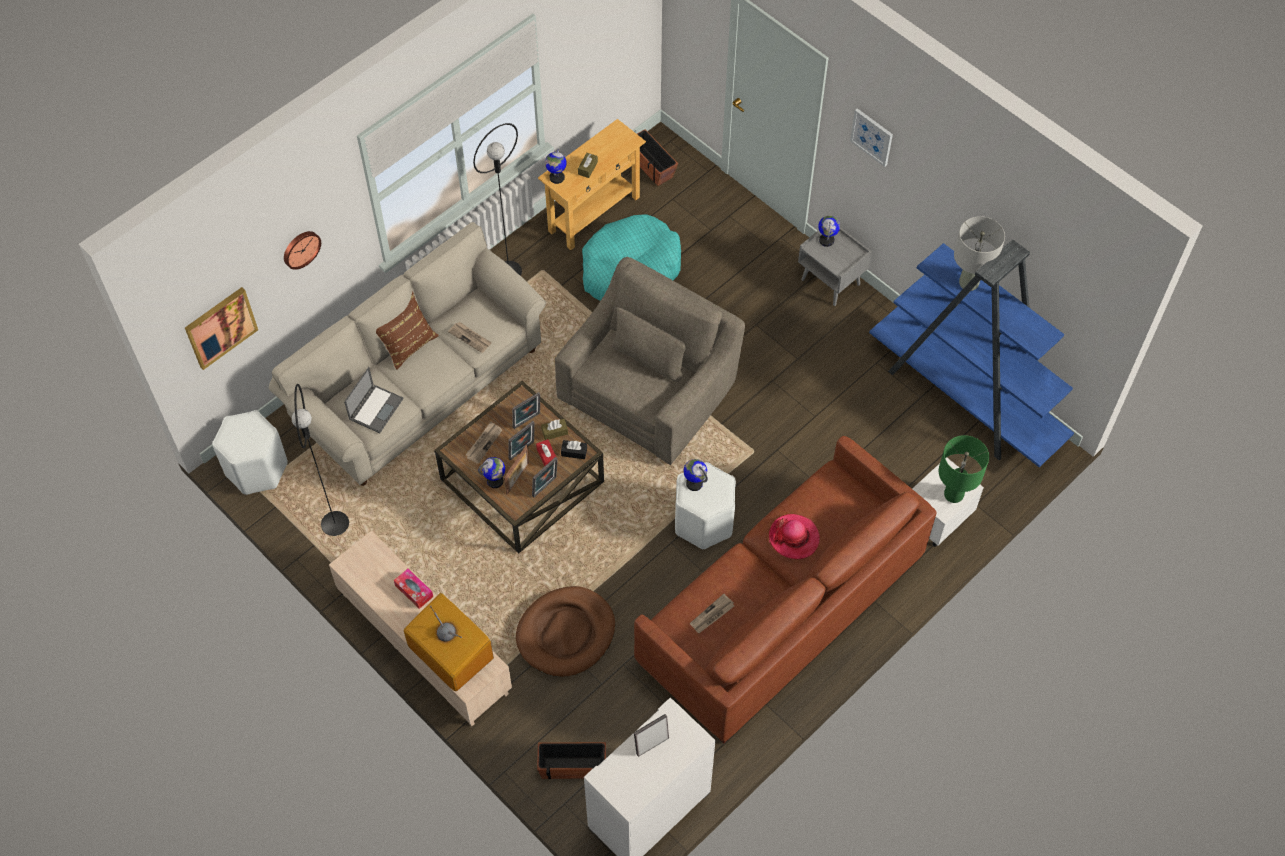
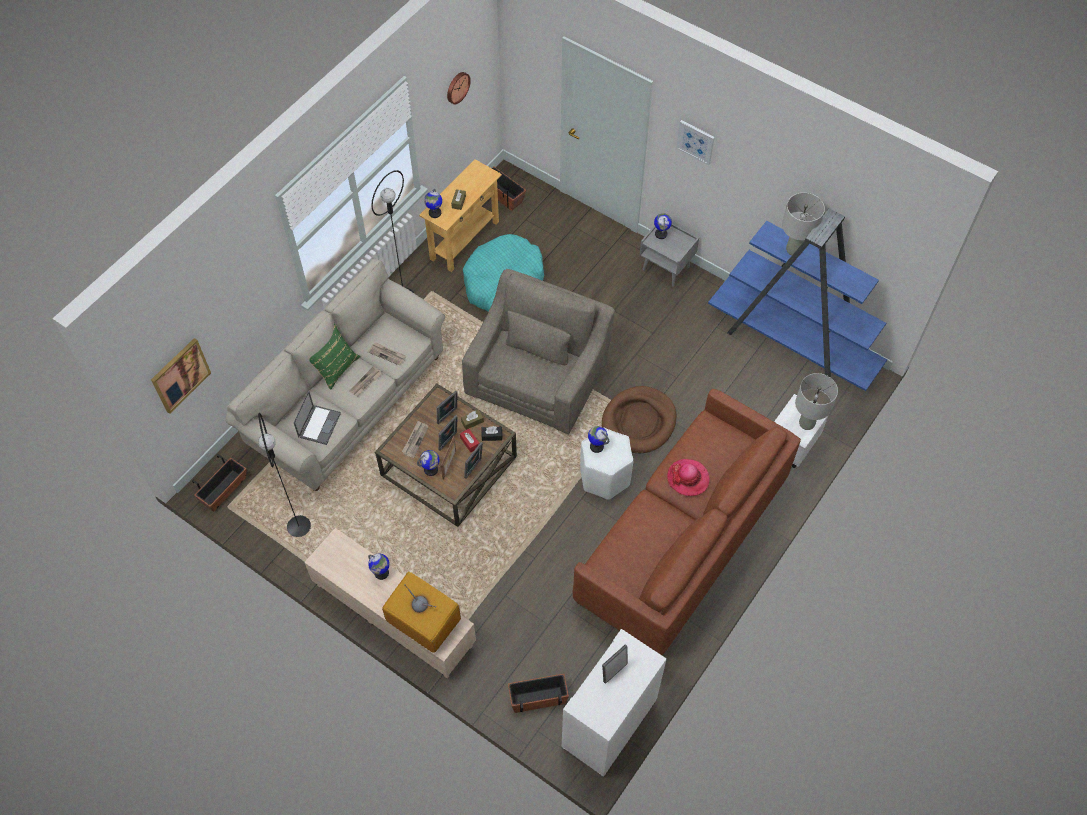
camera: 10 degrees left, 0 degrees up
white stool [212,410,288,495] -> planter [192,454,247,512]
wall clock [284,231,321,270] -> wall clock moved to [447,72,471,104]
brown pillow [376,291,439,370] -> green pillow [309,323,360,390]
tissue box [394,569,433,609] -> globe [368,553,390,580]
brown dog bed [516,586,615,677] -> brown dog bed moved to [602,386,677,454]
newspaper [690,594,734,633] -> newspaper moved to [349,366,382,397]
green table lamp [939,435,989,503] -> grey table lamp [795,373,838,430]

